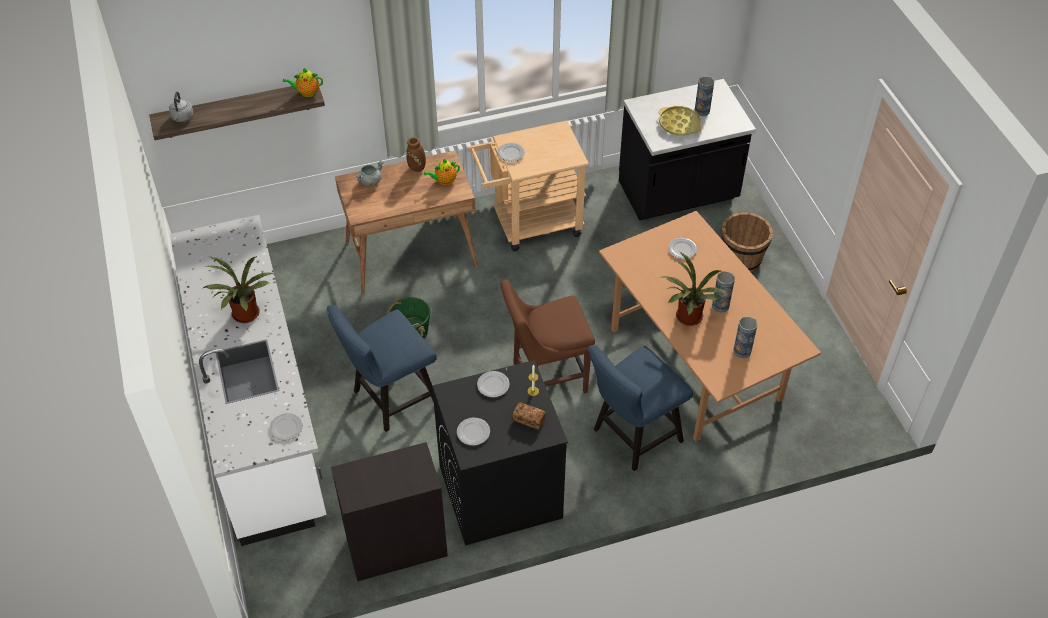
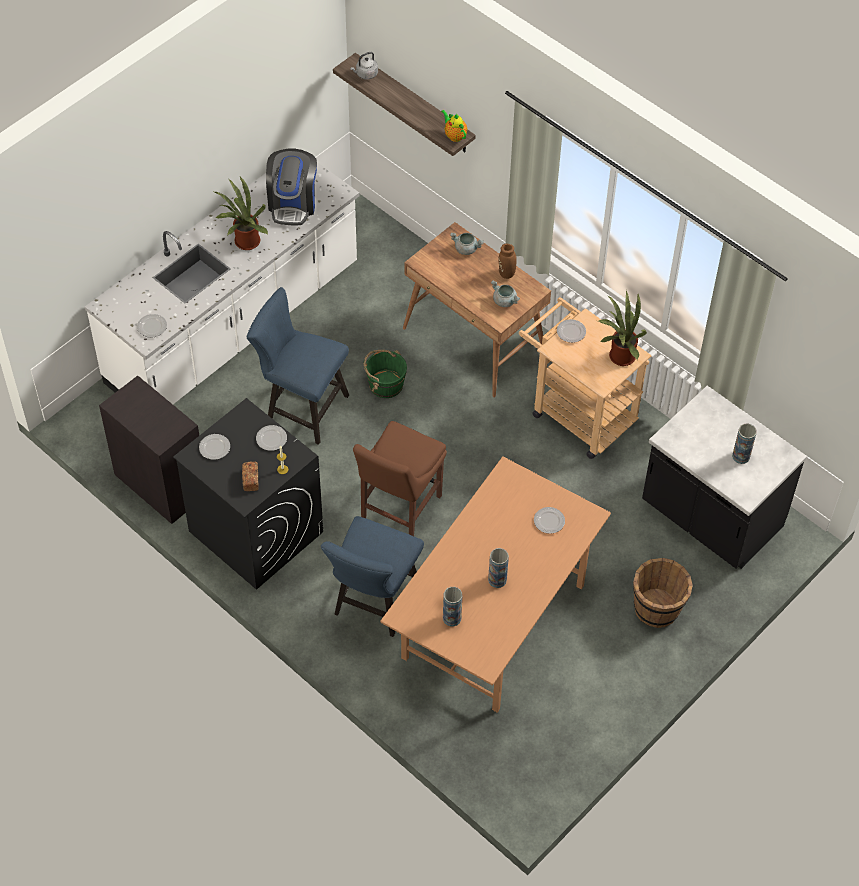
camera: 60 degrees right, 5 degrees up
teapot [424,159,460,185] -> grey cooking pot [491,280,520,307]
brown chair [501,280,595,393] -> brown chair turned 105 degrees counterclockwise [353,421,447,536]
blue chair [588,345,693,471] -> blue chair turned 90 degrees counterclockwise [321,516,424,637]
yellow tray [658,106,702,136] -> none
potted plant [660,252,728,326] -> potted plant moved to [598,290,647,366]
none -> coffee machine [266,149,317,226]

